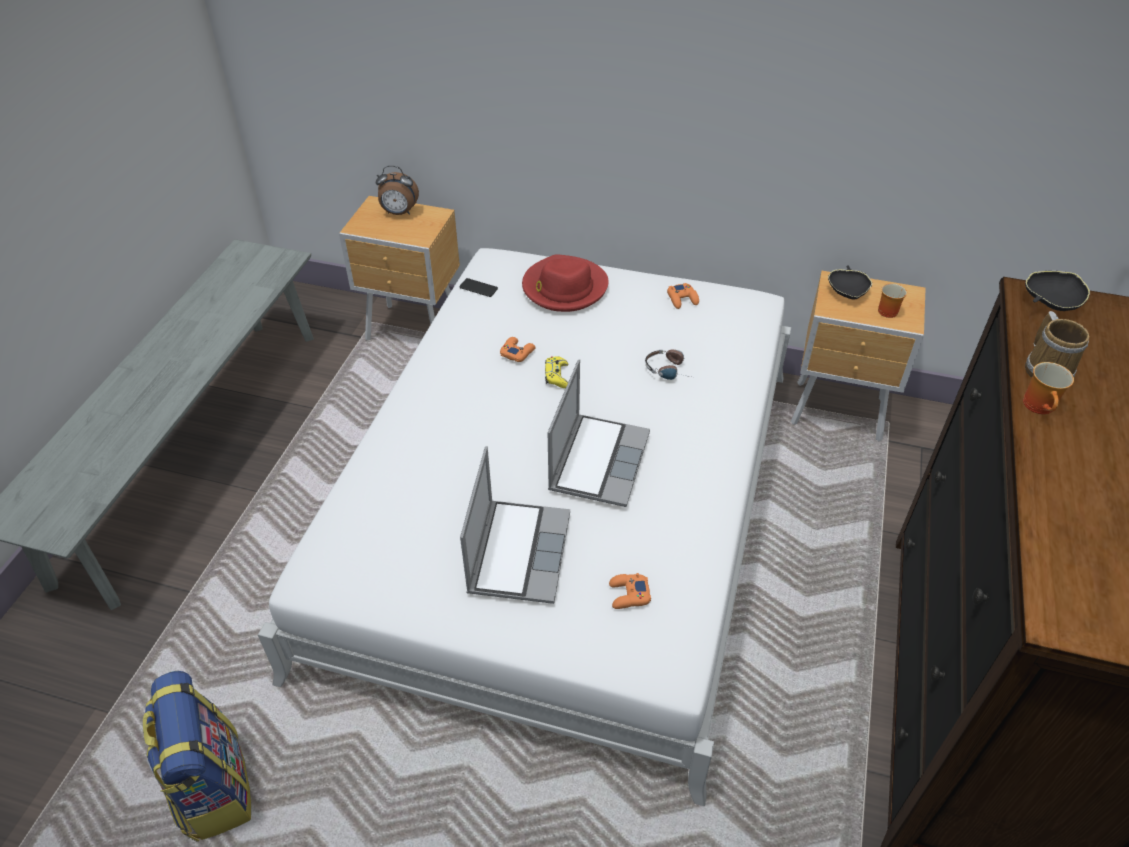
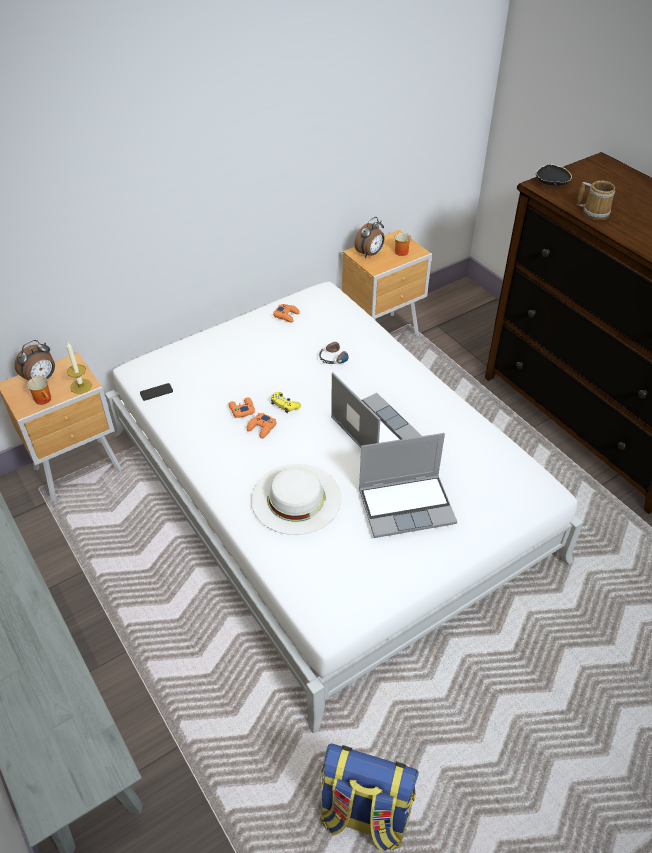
camera: 50 degrees left, 0 degrees up
laptop [460,446,570,604] -> laptop turned 120 degrees clockwise [359,433,457,538]
red hat [522,254,609,312] -> none
orange game controller [609,573,651,609] -> orange game controller moved to [246,413,277,438]
black bowl [828,265,872,300] -> alarm clock [354,217,385,258]
mug [1023,362,1074,414] -> mug moved to [27,376,51,405]
none -> candle [66,341,92,394]
none -> white hat [251,464,342,535]

